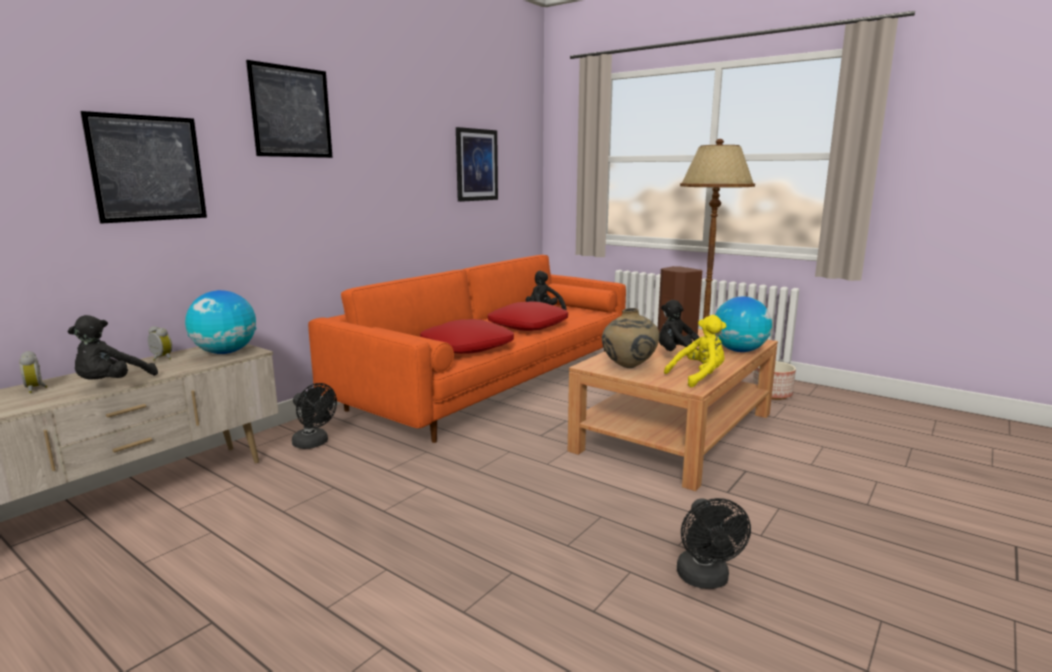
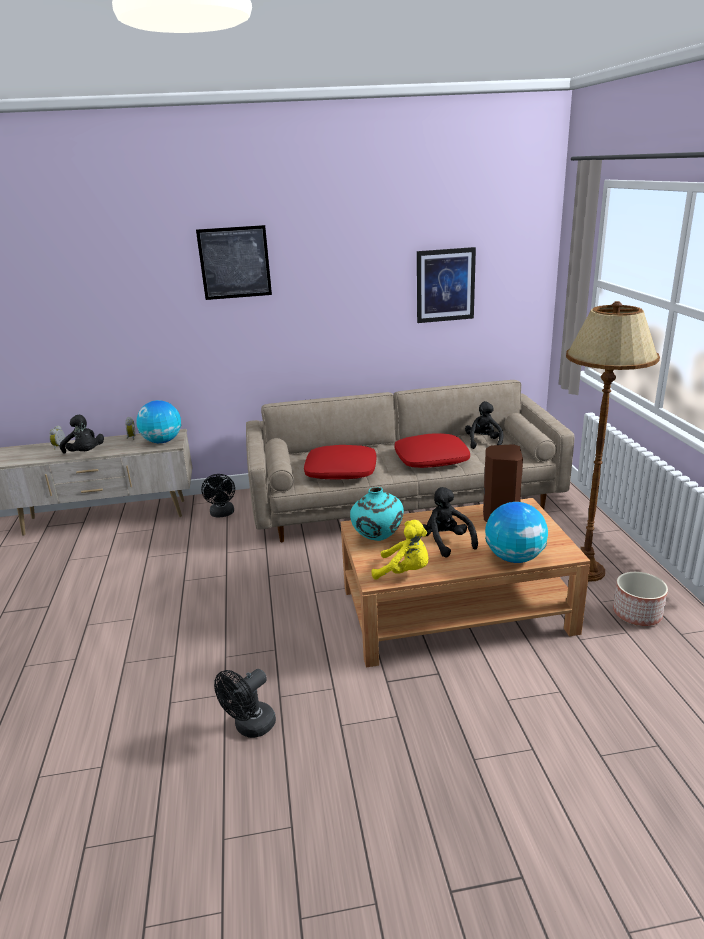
camera: 45 degrees right, 10 degrees up
black plush toy [68,315,158,380] -> black plush toy turned 105 degrees counterclockwise [60,415,104,454]
picture [80,111,207,224] -> none
orange sofa [308,255,626,443] -> beige sofa [246,380,574,542]
beige vase [602,308,659,368] -> turquoise vase [350,487,404,541]

